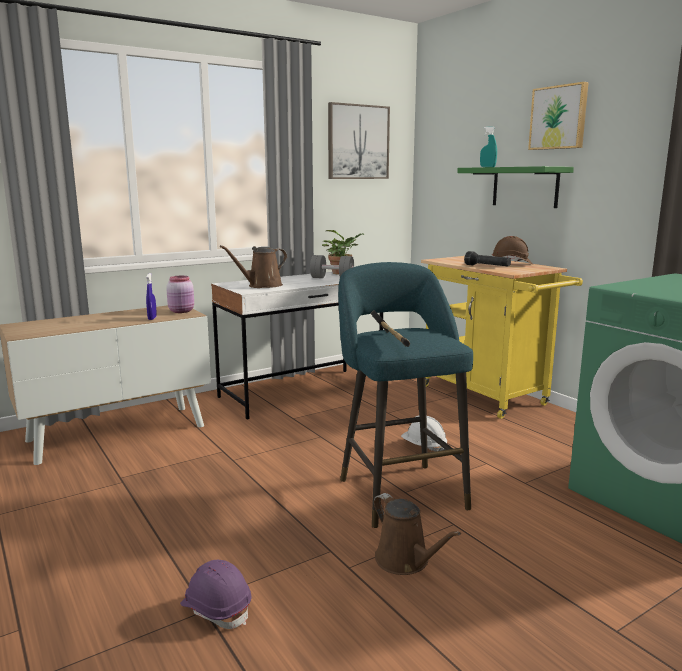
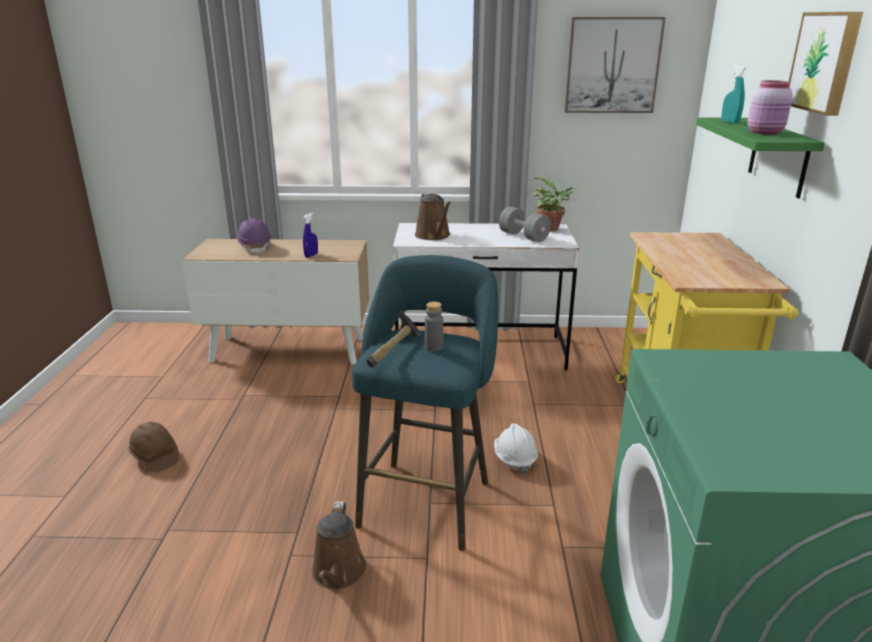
camera: 35 degrees right, 10 degrees up
pink jar [166,276,194,313] -> pink jar moved to [747,80,793,135]
purple hard hat [180,560,251,629] -> purple hard hat moved to [237,219,271,254]
brown watering can [220,245,287,288] -> brown watering can turned 105 degrees counterclockwise [415,193,451,240]
black flashlight [464,251,511,267] -> none
brown hard hat [492,236,534,265] -> brown hard hat moved to [128,422,179,472]
none -> grey bottle [425,302,443,351]

